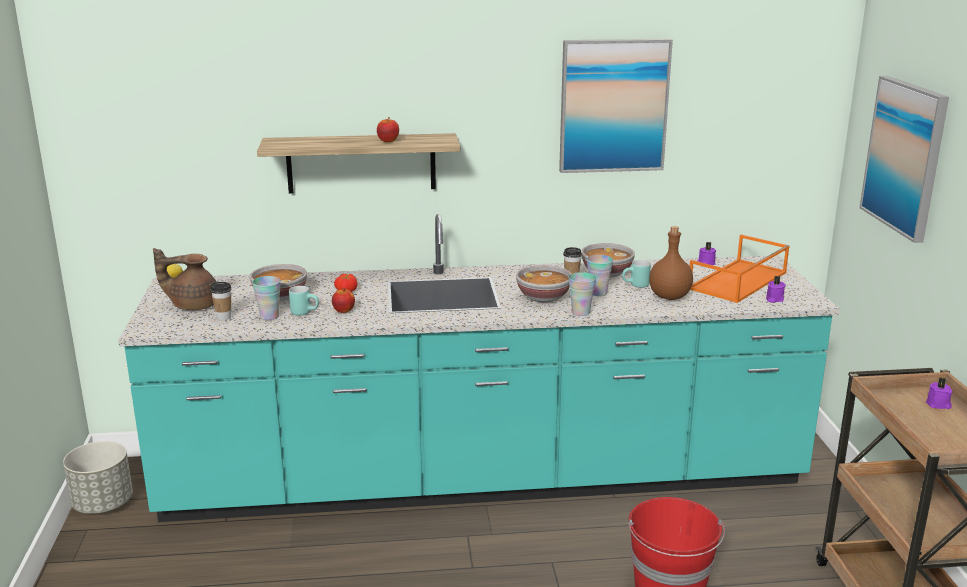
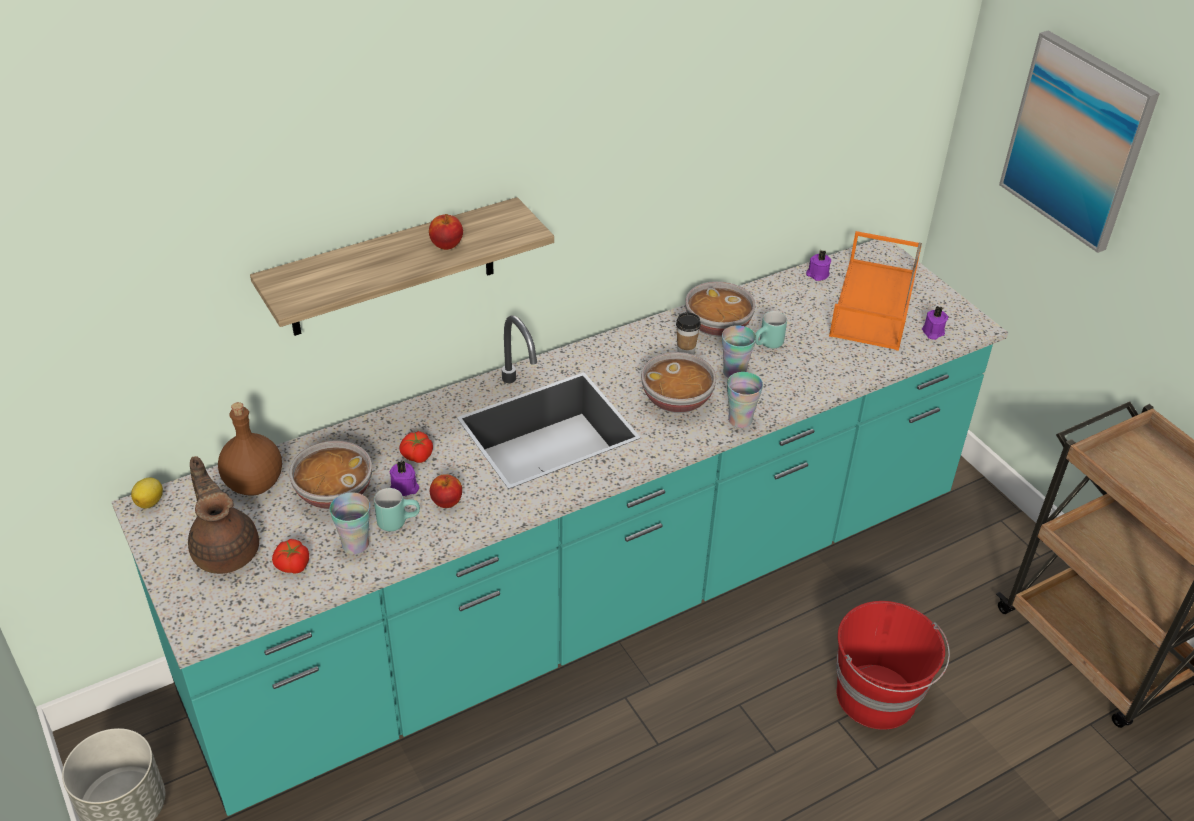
camera: 25 degrees left, 20 degrees up
brown teapot [153,248,216,310] -> brown teapot turned 90 degrees clockwise [188,456,259,574]
cup [210,282,231,320] -> tomato [272,539,309,574]
picture [559,39,673,173] -> none
brown bottle [649,226,693,300] -> brown bottle moved to [218,402,282,496]
purple candle [926,377,952,409] -> purple candle moved to [390,461,419,496]

